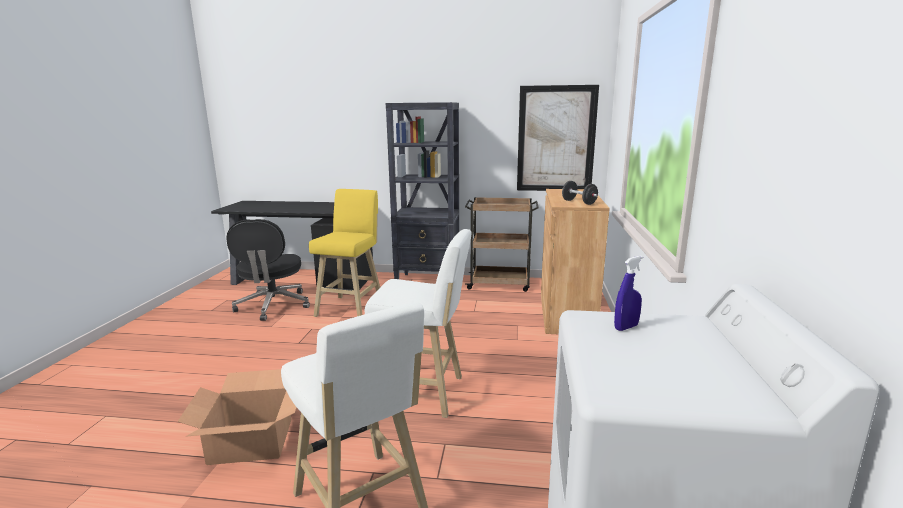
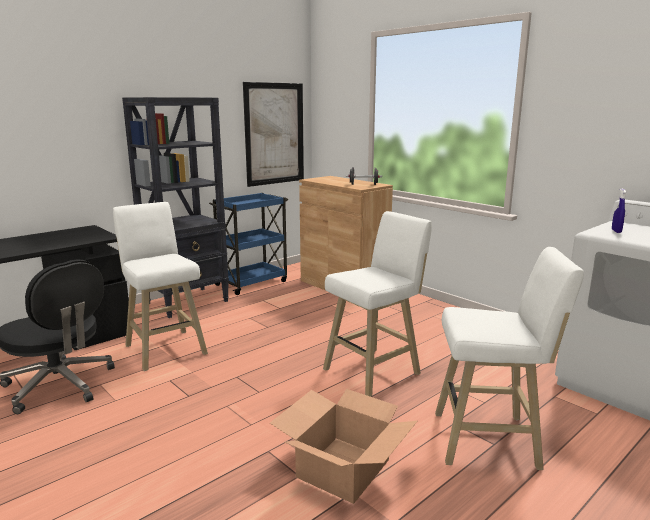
camera: 50 degrees left, 0 degrees up
yellow stool [309,189,380,317] -> white stool [113,202,208,371]
brown cart [465,197,539,292] -> blue cart [209,193,288,295]

